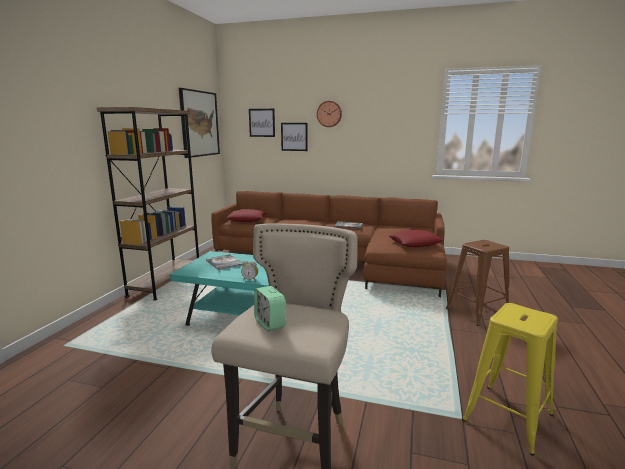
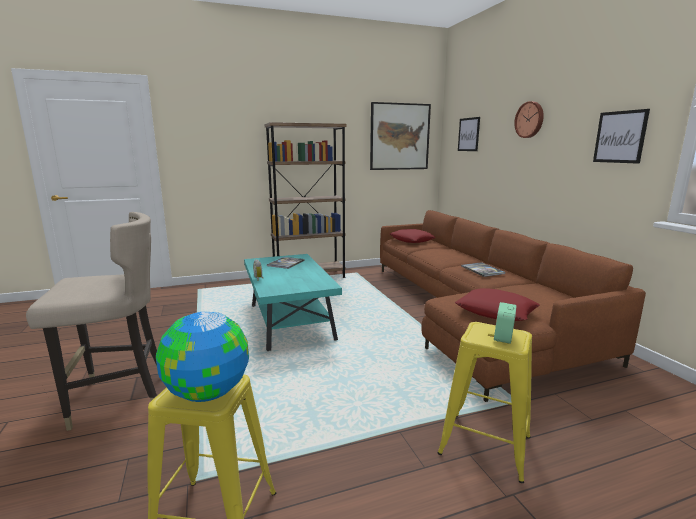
camera: 55 degrees right, 0 degrees up
alarm clock [254,286,286,331] -> alarm clock moved to [494,302,516,344]
picture [281,123,308,151] -> picture moved to [593,109,650,164]
brown stool [446,240,509,326] -> yellow stool [438,322,532,483]
none -> globe [156,312,249,402]

